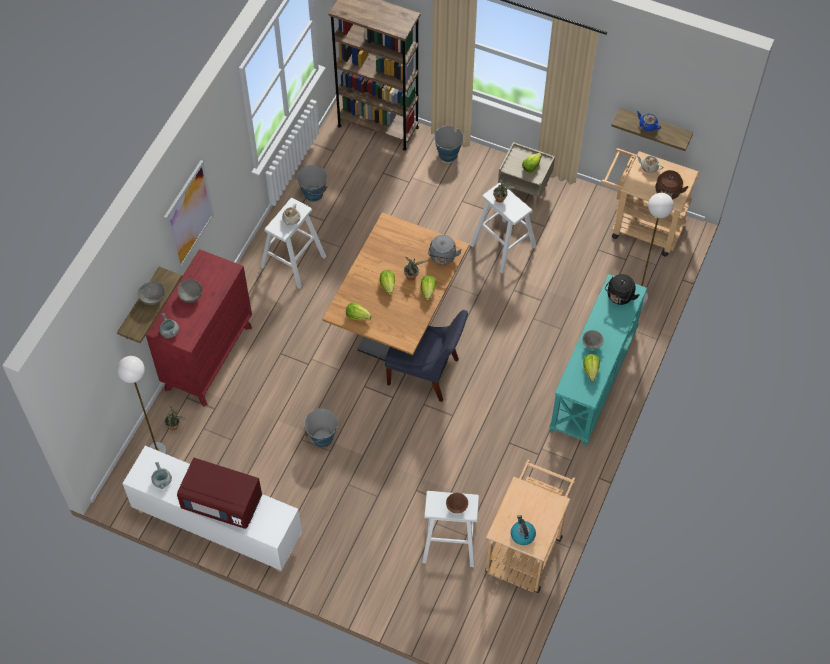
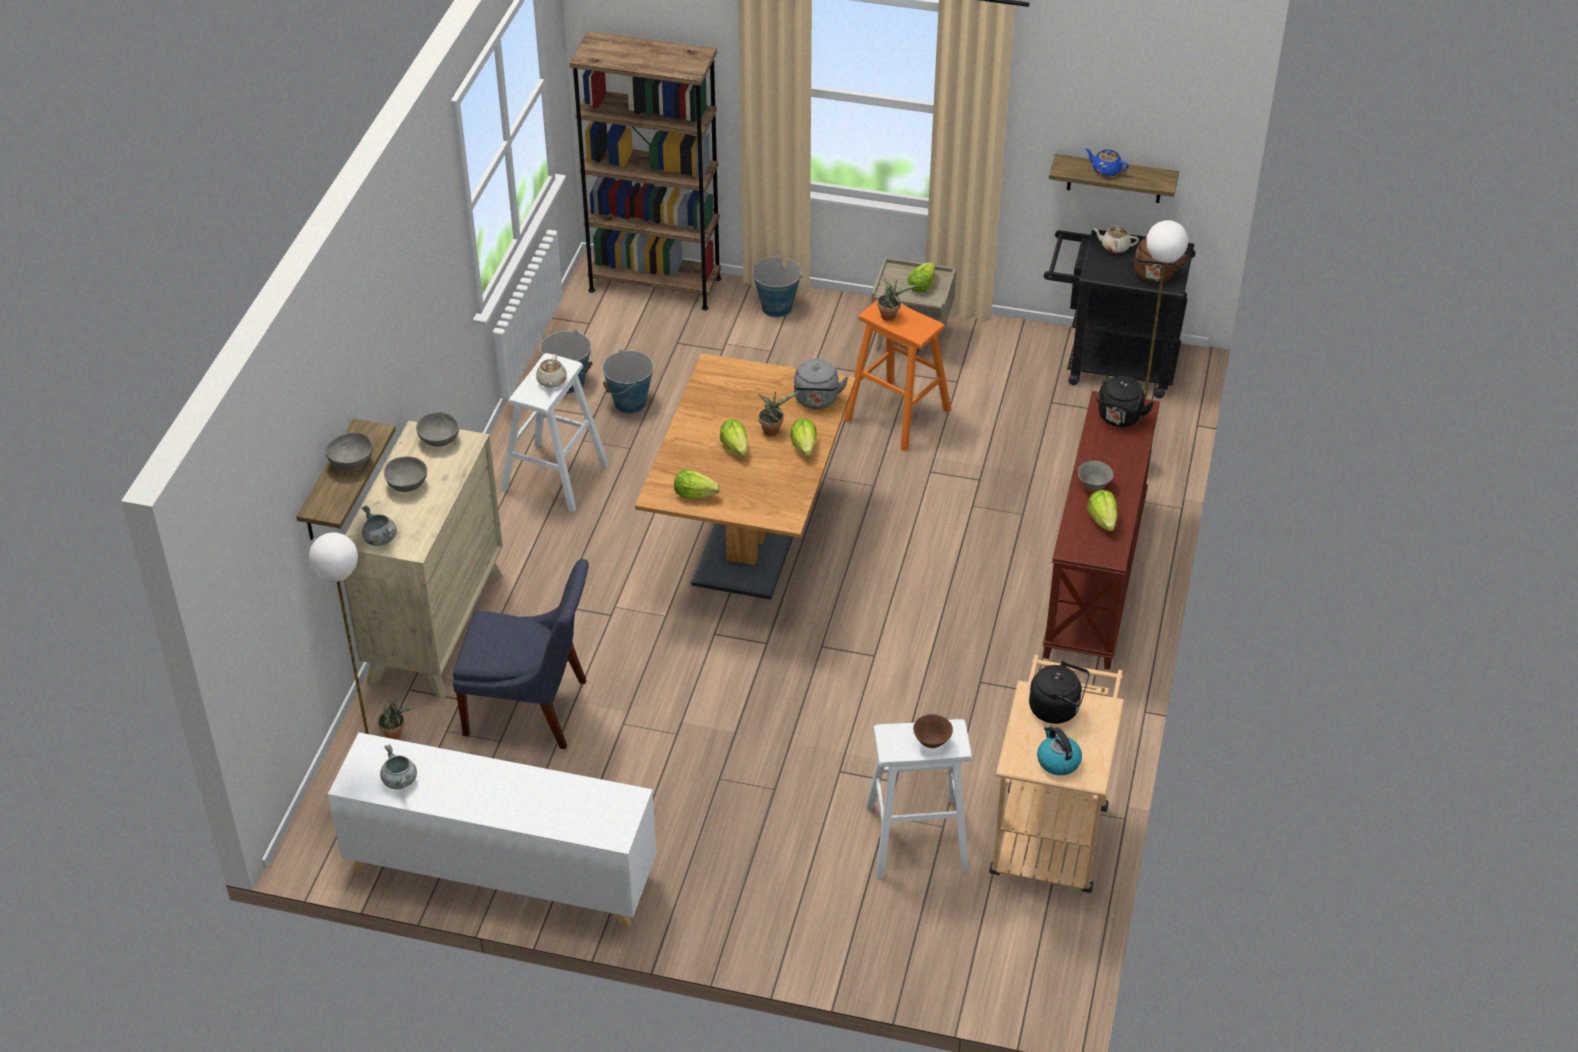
camera: 10 degrees left, 15 degrees down
red dresser [146,249,252,407] -> beige dresser [344,421,503,699]
picture [164,160,214,271] -> none
red microwave [177,458,262,529] -> none
bucket [304,408,338,447] -> bucket moved to [602,350,654,414]
blue chair [385,310,468,402] -> blue chair moved to [453,559,589,749]
white stool [471,183,537,273] -> orange stool [843,299,951,451]
turquoise console table [549,274,647,446] -> brown console table [1043,391,1160,670]
beige cart [601,148,699,257] -> black cart [1044,229,1195,398]
none -> grey bowl [416,412,459,447]
none -> black kettle [1029,661,1090,724]

